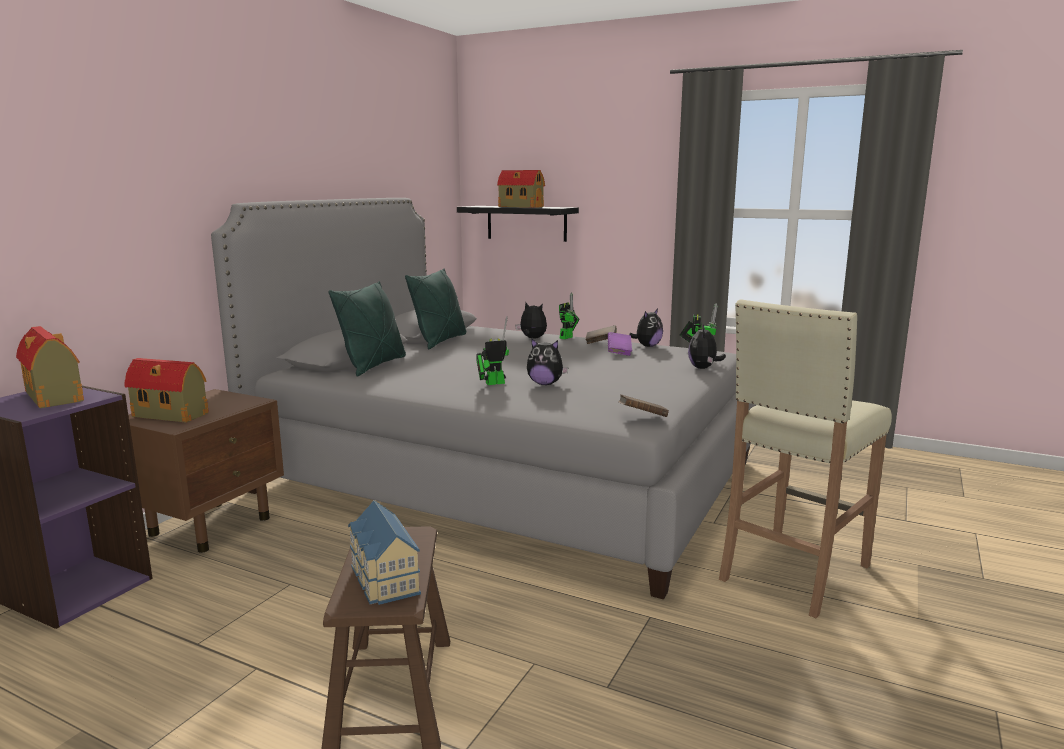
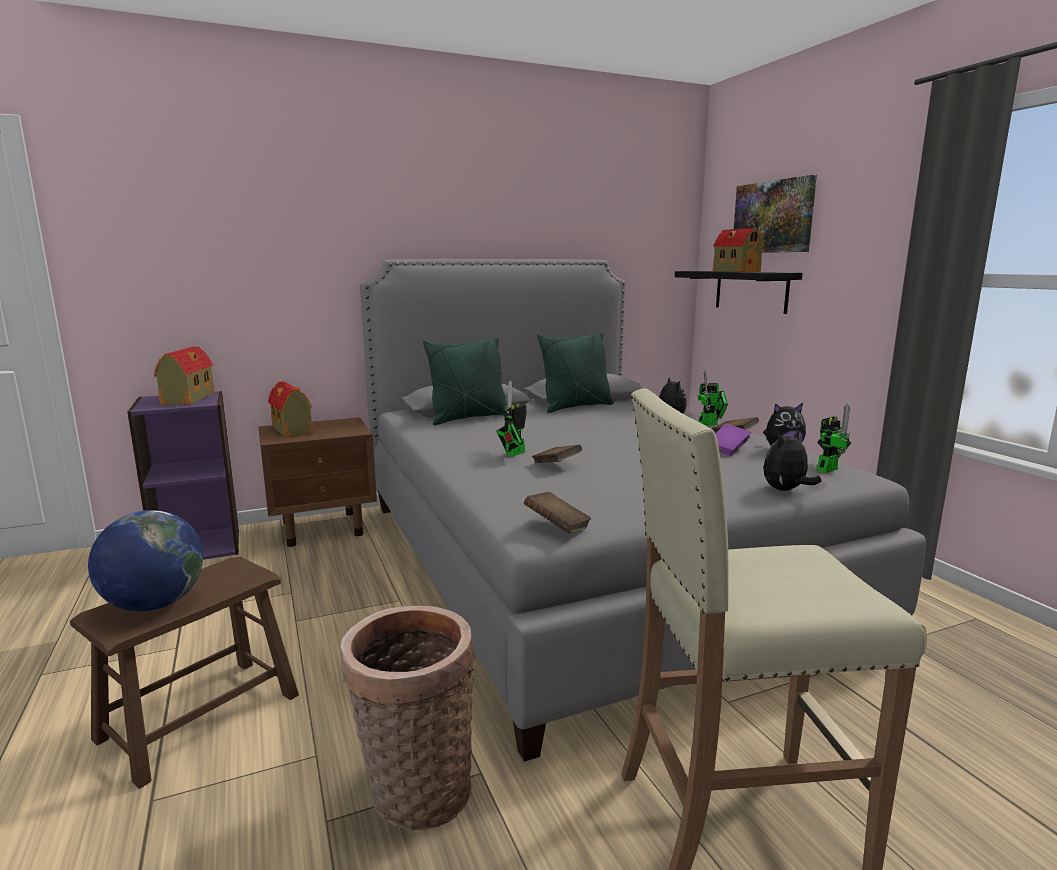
camera: 40 degrees right, 0 degrees up
toy house [348,500,421,605] -> globe [88,510,203,612]
toy robot [476,317,509,385] -> toy robot turned 75 degrees counterclockwise [496,380,526,456]
plush toy [527,338,569,385] -> brown book [532,445,582,464]
none -> basket [340,606,475,831]
none -> picture [734,175,817,253]

